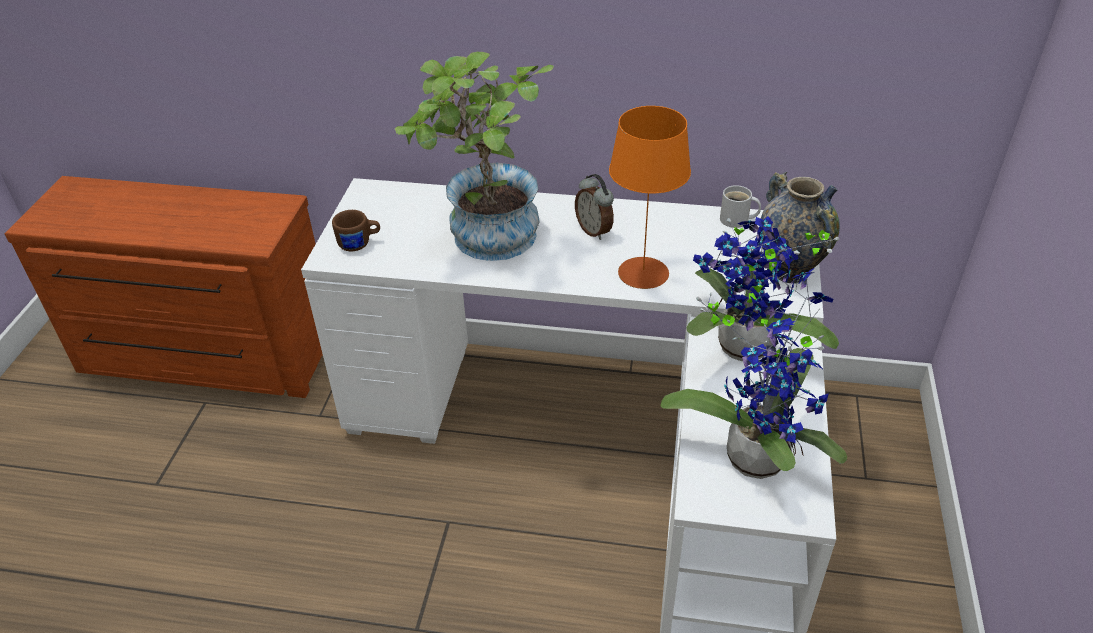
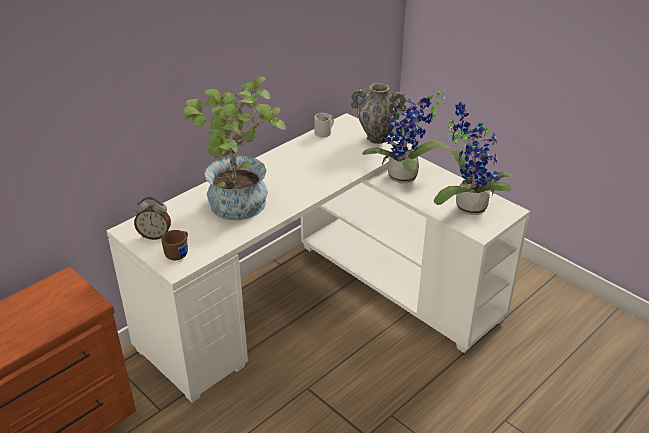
camera: 55 degrees left, 5 degrees down
alarm clock [575,174,614,240] -> alarm clock moved to [134,197,171,240]
orange table lamp [609,106,691,289] -> none

